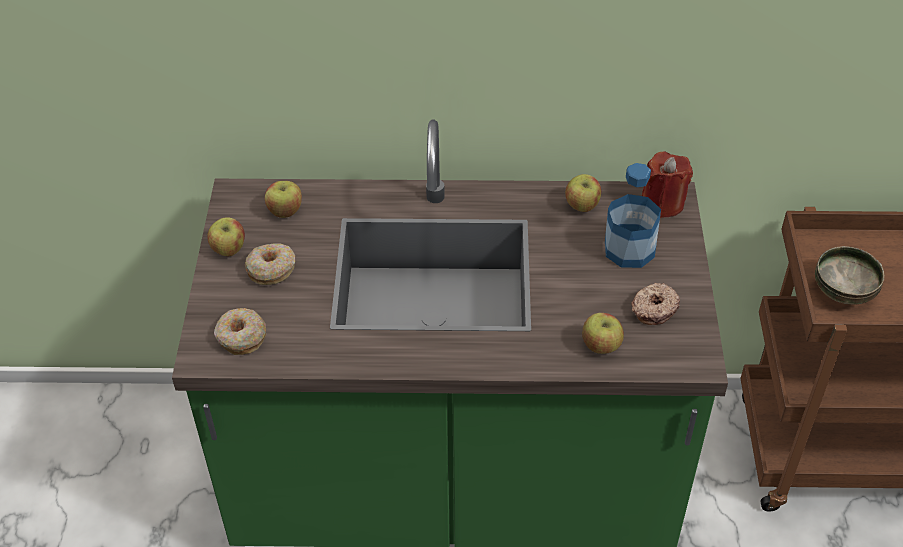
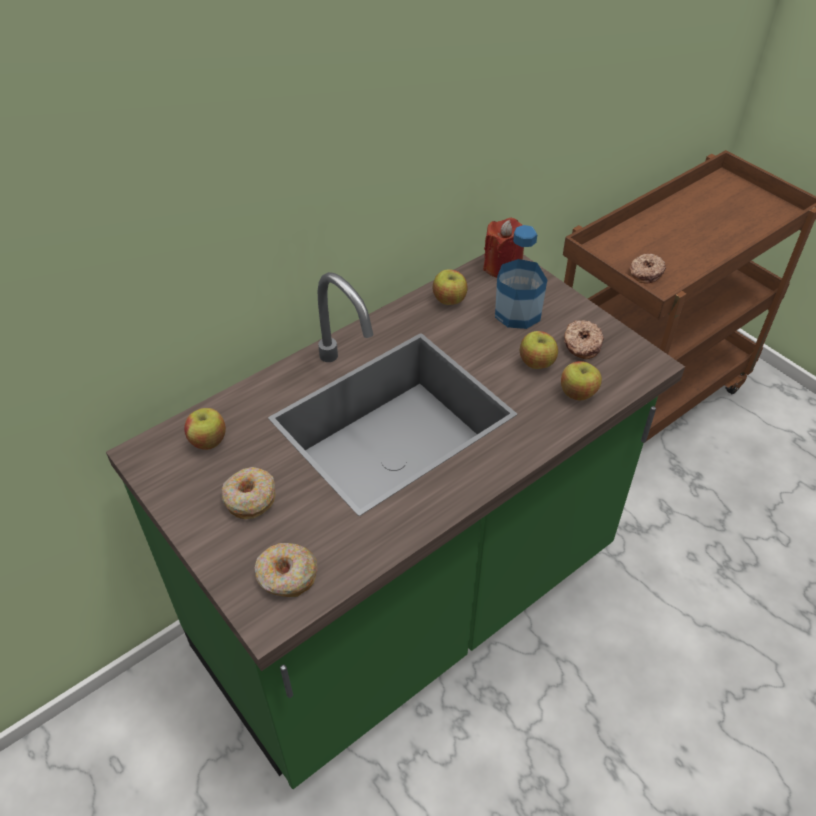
camera: 40 degrees left, 0 degrees up
apple [207,217,245,256] -> apple moved to [520,331,558,369]
bowl [815,246,885,305] -> donut [629,253,666,284]

